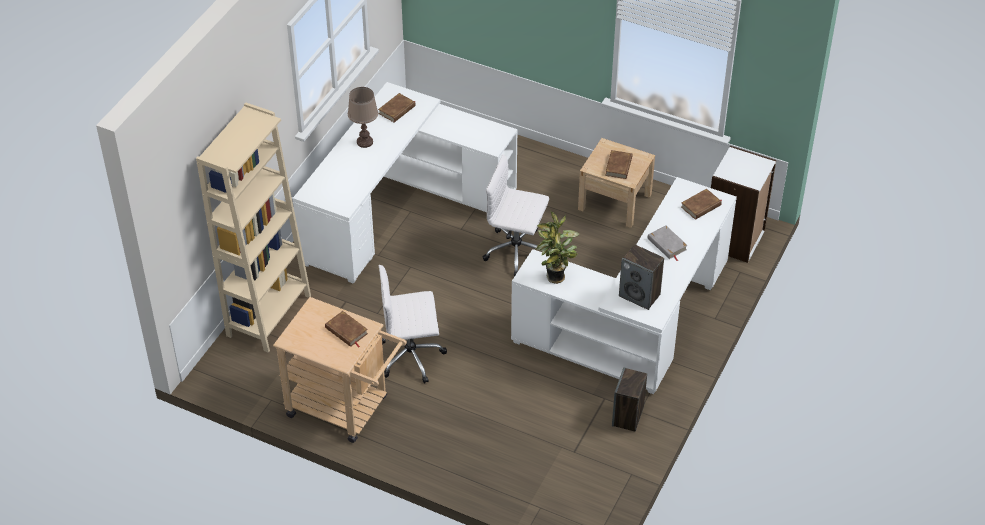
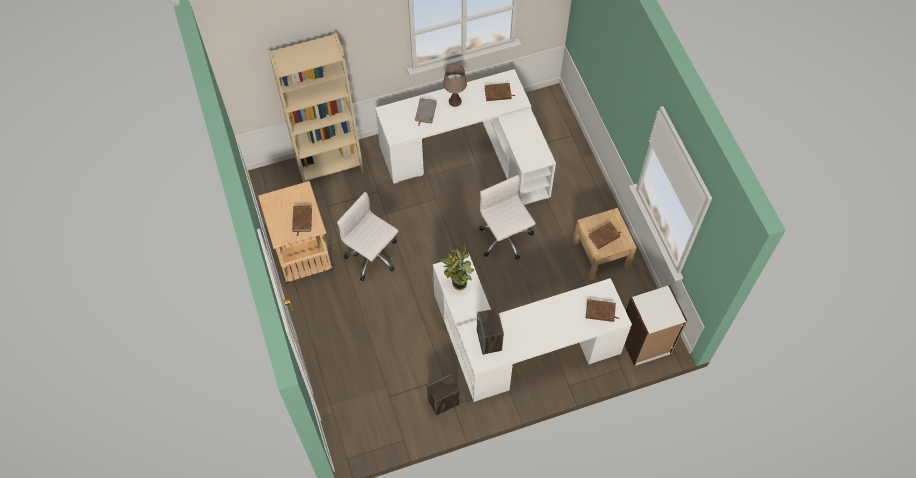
camera: 45 degrees right, 15 degrees up
grey book [647,225,688,261] -> grey book moved to [415,98,437,125]

